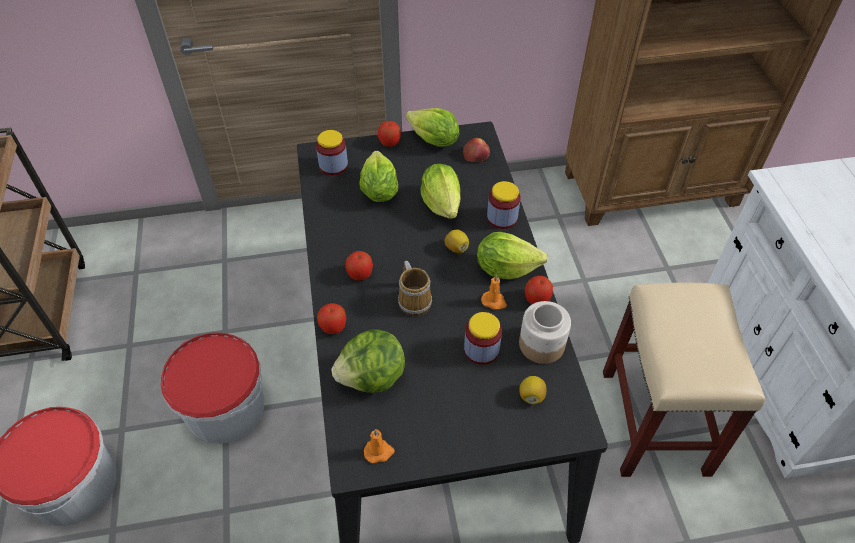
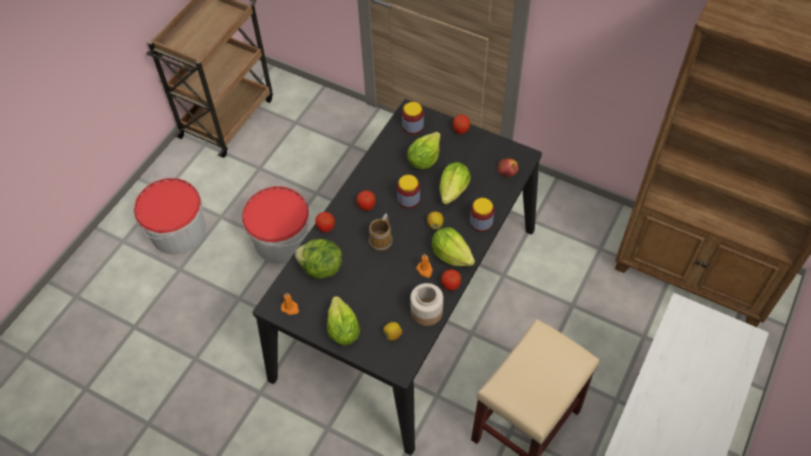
camera: 40 degrees right, 5 degrees up
lettuce [406,108,459,147] -> lettuce moved to [327,296,360,345]
jar [464,312,502,365] -> jar moved to [397,175,420,208]

